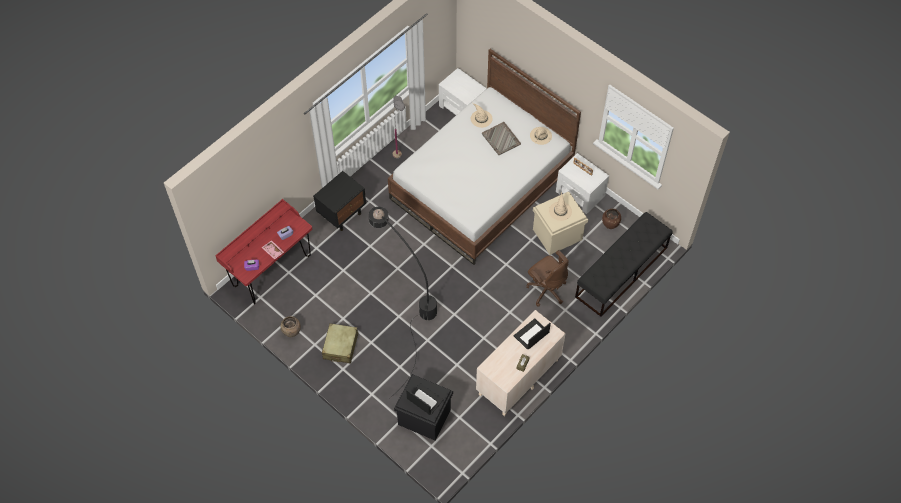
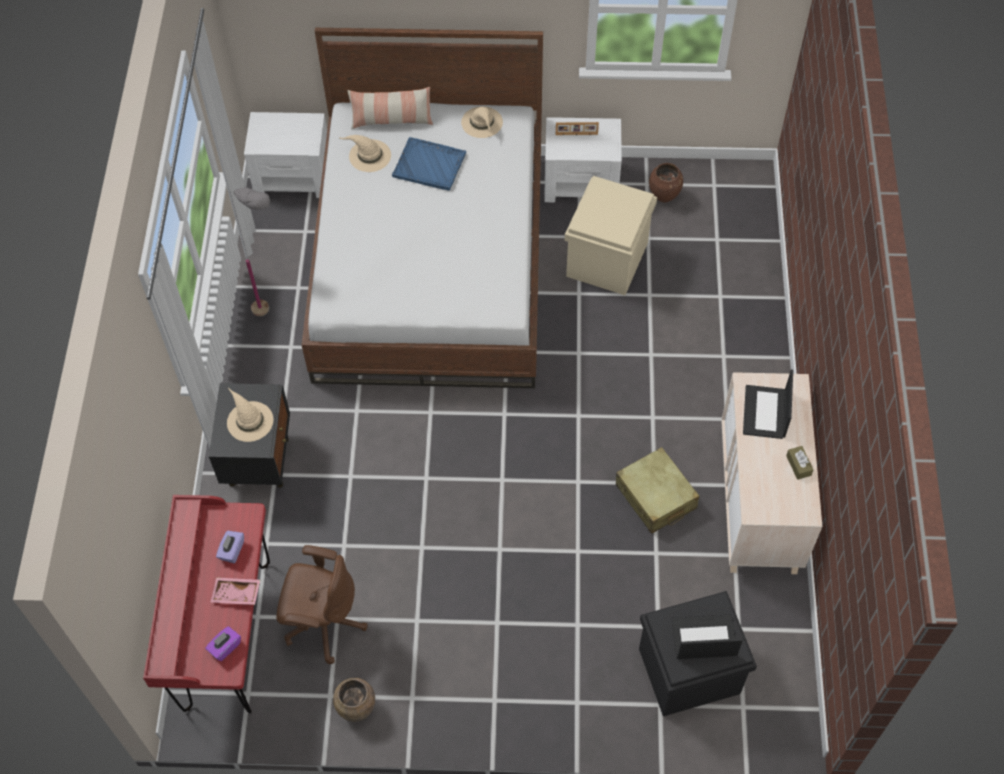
camera: 40 degrees left, 0 degrees up
beige suitcase [322,323,358,363] -> beige suitcase moved to [616,447,699,534]
black floor lamp [369,207,437,399] -> none
grey tray [482,122,521,155] -> blue tray [392,137,466,191]
brown office chair [526,250,569,307] -> brown office chair moved to [276,545,368,664]
beige hat [549,192,572,221] -> beige hat moved to [227,388,273,442]
black bench [575,212,673,317] -> none
none -> pillow [348,87,433,129]

